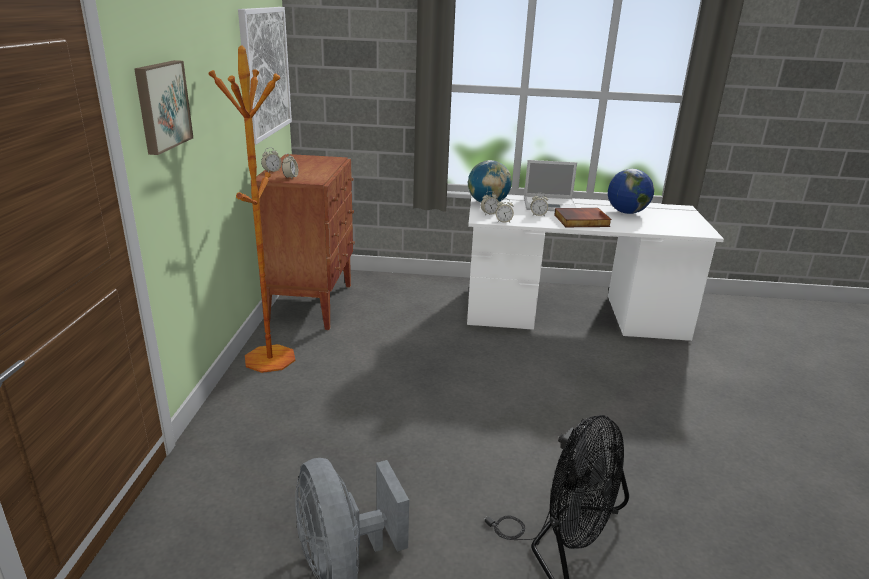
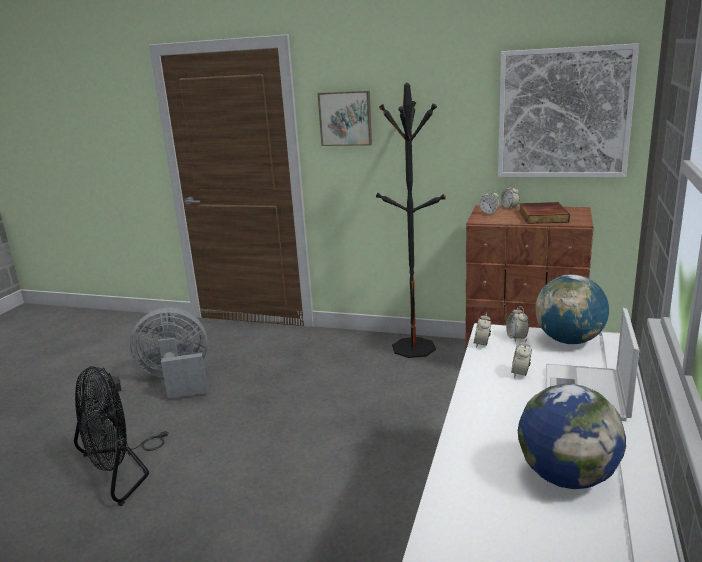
camera: 105 degrees right, 5 degrees down
orange clothes rack [208,46,295,373] -> black clothes rack [376,83,446,358]
book [554,208,612,227] -> book moved to [519,202,570,224]

